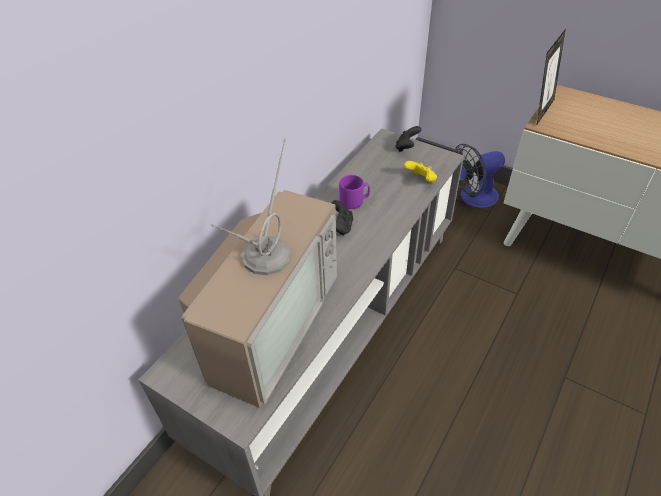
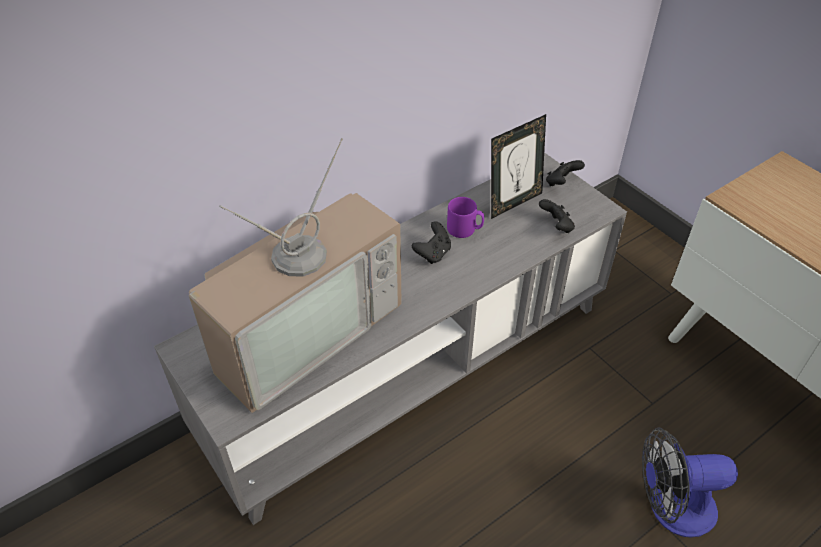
camera: 20 degrees right, 0 degrees up
yellow game controller [404,161,437,183] -> black game controller [539,199,575,233]
fan [454,144,505,208] -> fan moved to [642,427,738,538]
picture frame [537,29,566,124] -> picture frame moved to [491,114,546,219]

